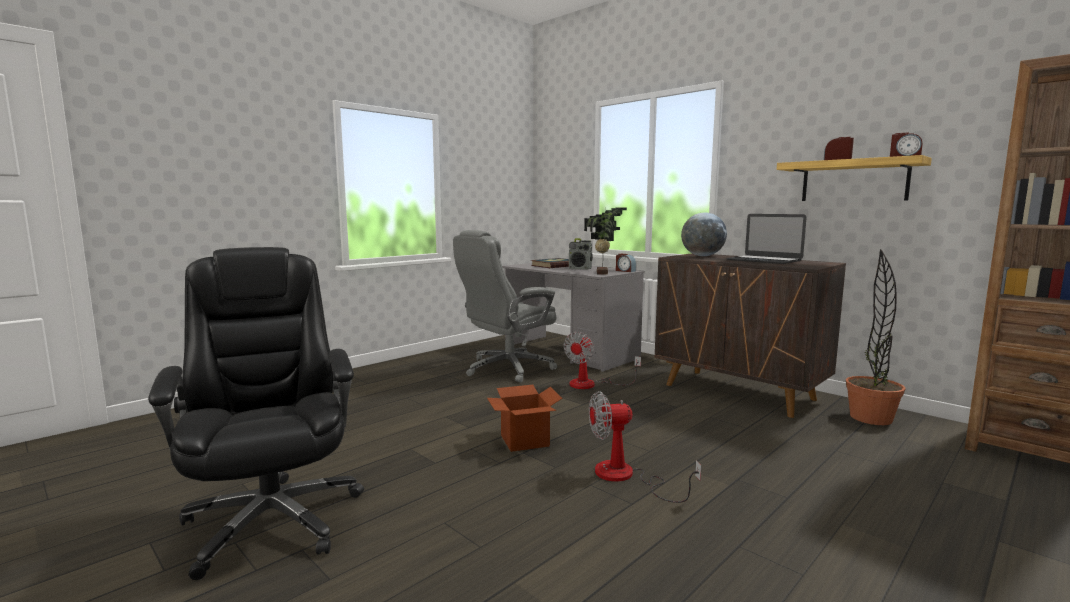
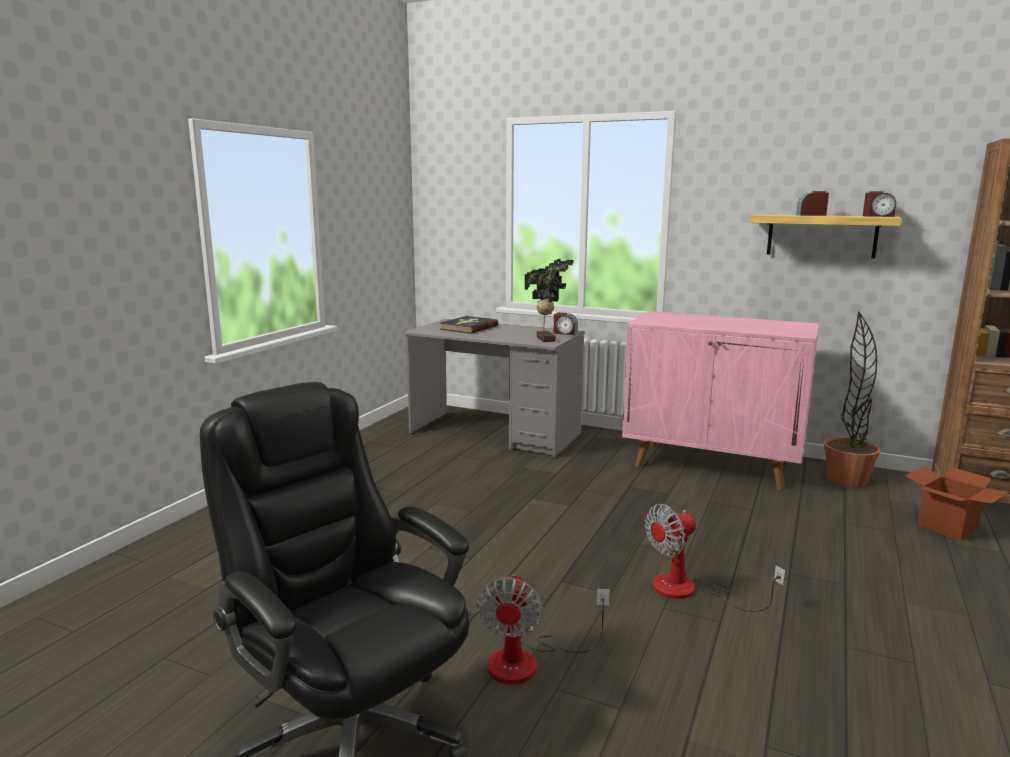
camera: 20 degrees left, 5 degrees up
grey office chair [453,230,557,383] -> none
cardboard box [487,385,562,452] -> cardboard box moved to [905,466,1009,541]
fan [564,332,641,389] -> fan moved to [477,574,610,684]
radio [569,238,593,270] -> none
brown cabinet [655,253,846,418] -> pink cabinet [622,311,819,490]
globe [681,212,727,256] -> none
laptop [726,214,807,264] -> none

